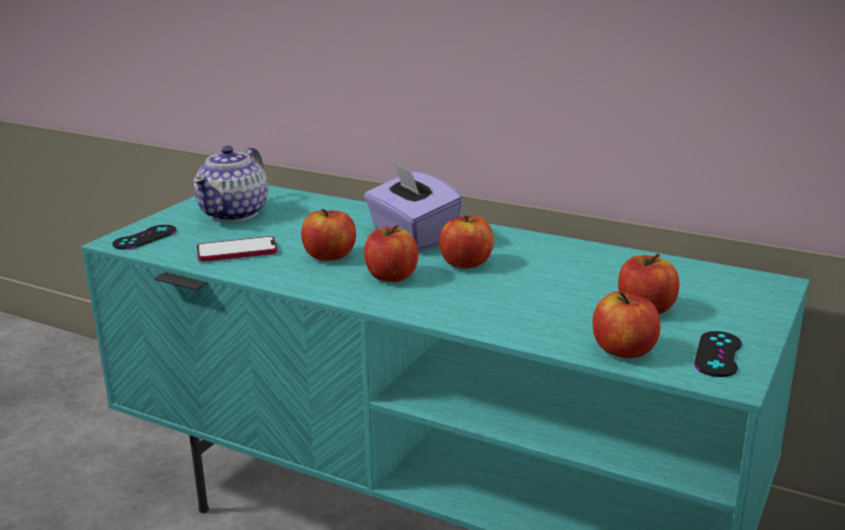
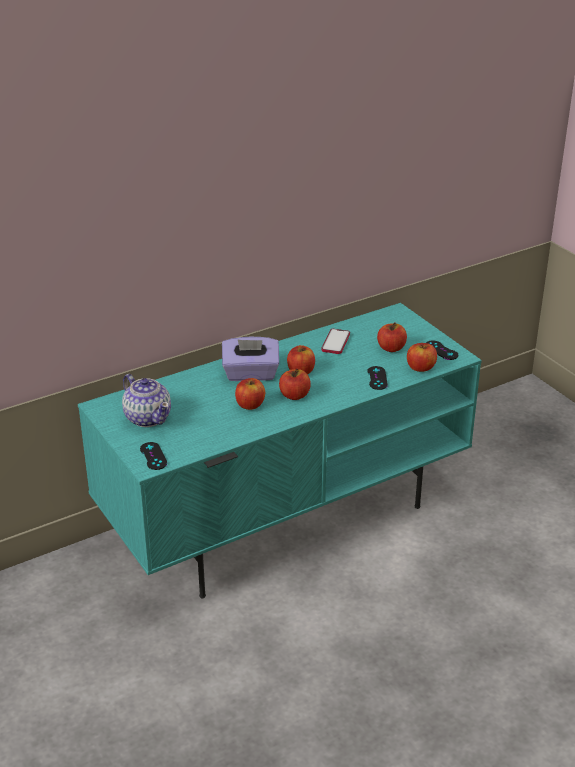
camera: 60 degrees left, 10 degrees up
phone [197,236,278,262] -> phone moved to [321,329,350,354]
none -> black game controller [367,366,388,390]

